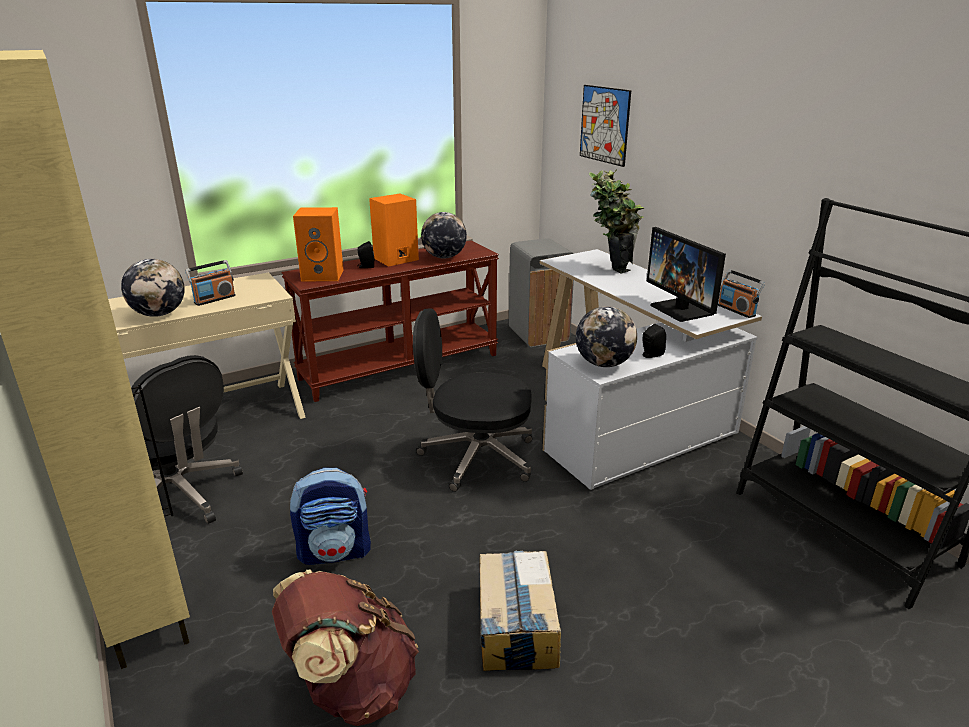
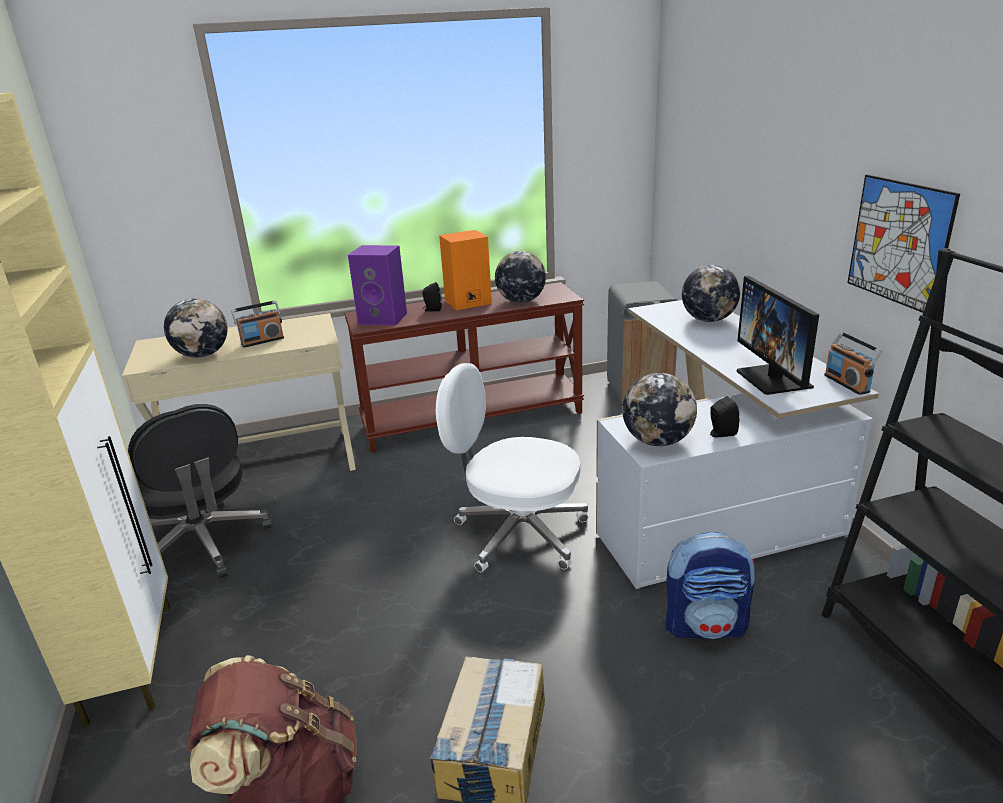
camera: 15 degrees right, 0 degrees up
backpack [290,467,371,565] -> backpack moved to [665,532,755,639]
orange speaker [293,207,344,281] -> purple speaker [348,245,407,326]
black office chair [413,308,533,492] -> white office chair [436,363,588,572]
picture [580,85,631,167] -> picture moved to [847,175,960,313]
potted plant [589,170,644,274] -> globe [682,265,740,322]

